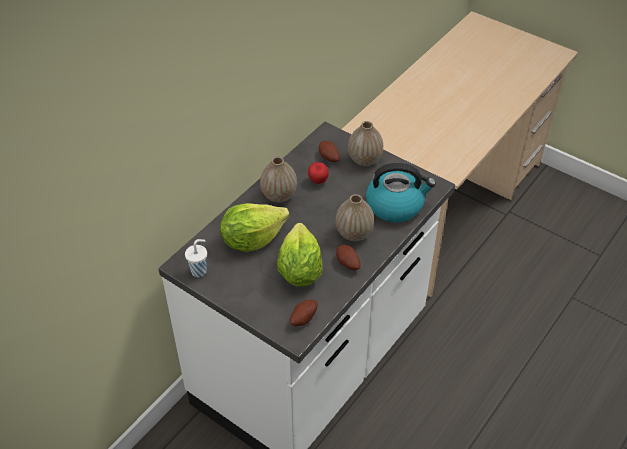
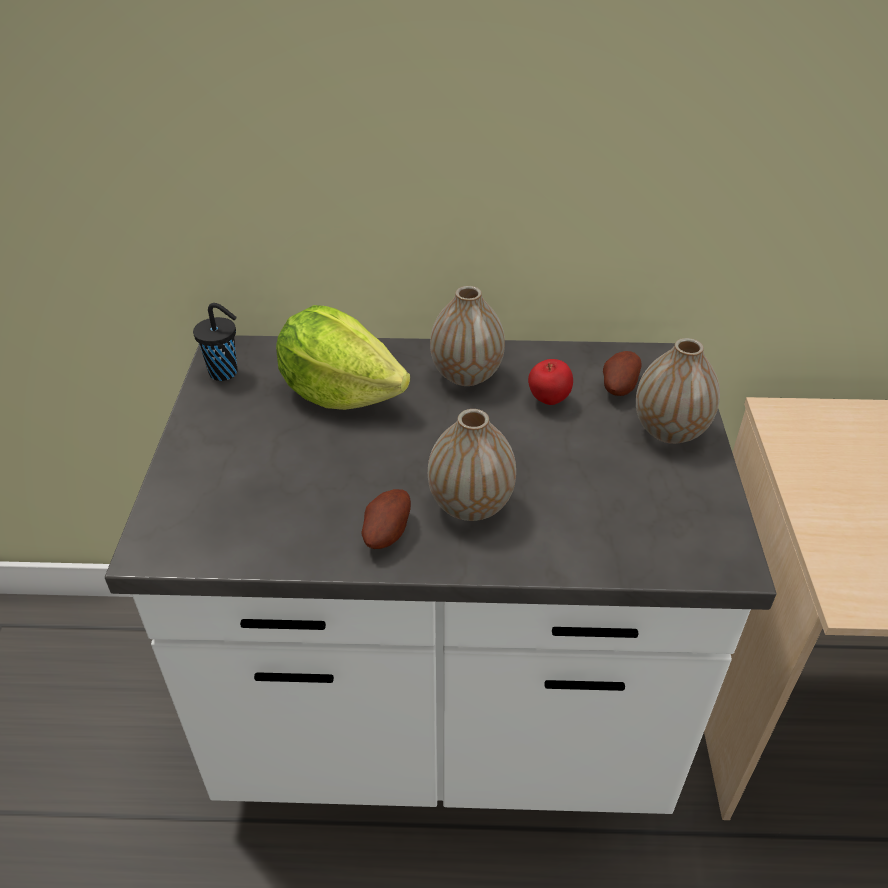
camera: 55 degrees right, 5 degrees down
white cup [185,239,207,277] -> black cup [193,303,237,381]
lettuce [277,223,323,287] -> none
potato [290,300,318,326] -> none
kettle [366,163,436,223] -> none

